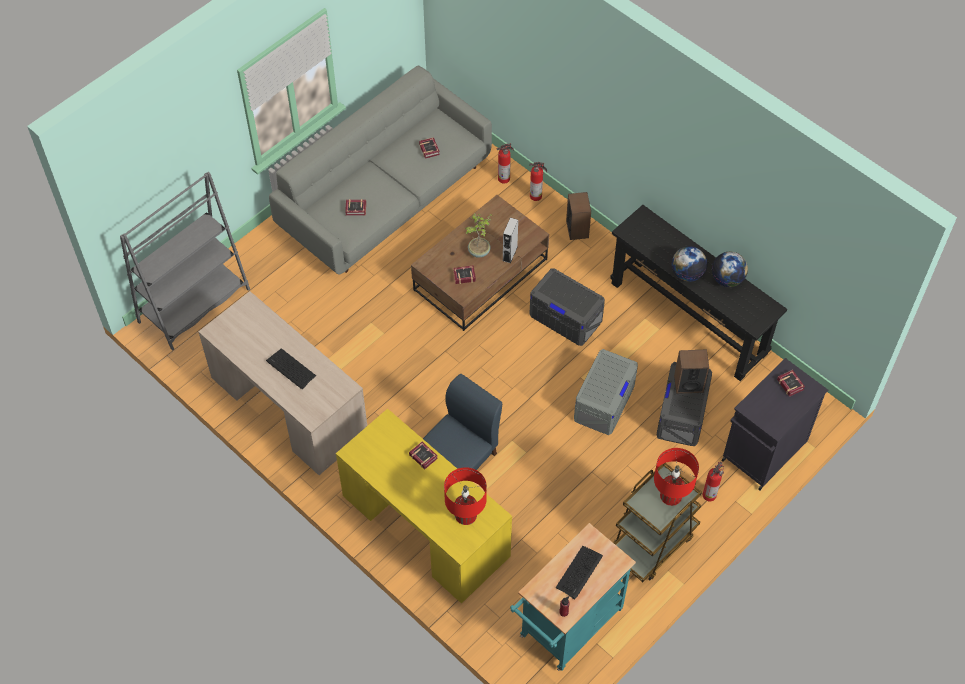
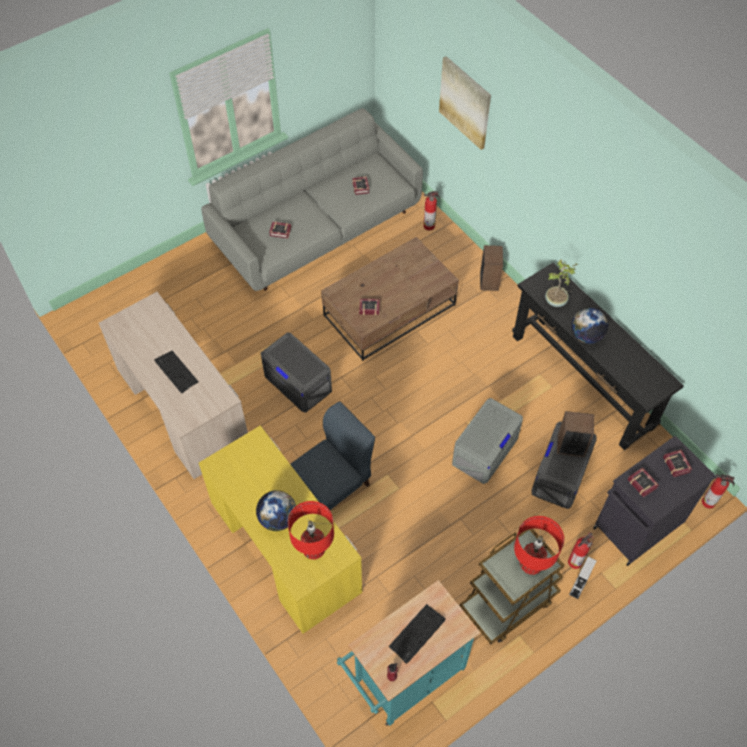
camera: 10 degrees right, 0 degrees up
grey bookcase [120,172,250,350] -> none
book [409,442,438,469] -> book moved to [627,467,659,497]
potted plant [465,213,492,258] -> potted plant moved to [545,260,578,307]
grey speaker [502,217,518,263] -> grey speaker moved to [569,556,597,599]
fire extinguisher [529,162,547,201] -> fire extinguisher moved to [702,474,735,509]
grey storage box [529,268,605,346] -> grey storage box moved to [261,332,332,413]
globe [712,252,748,287] -> globe moved to [256,490,296,531]
none -> picture [439,56,491,150]

